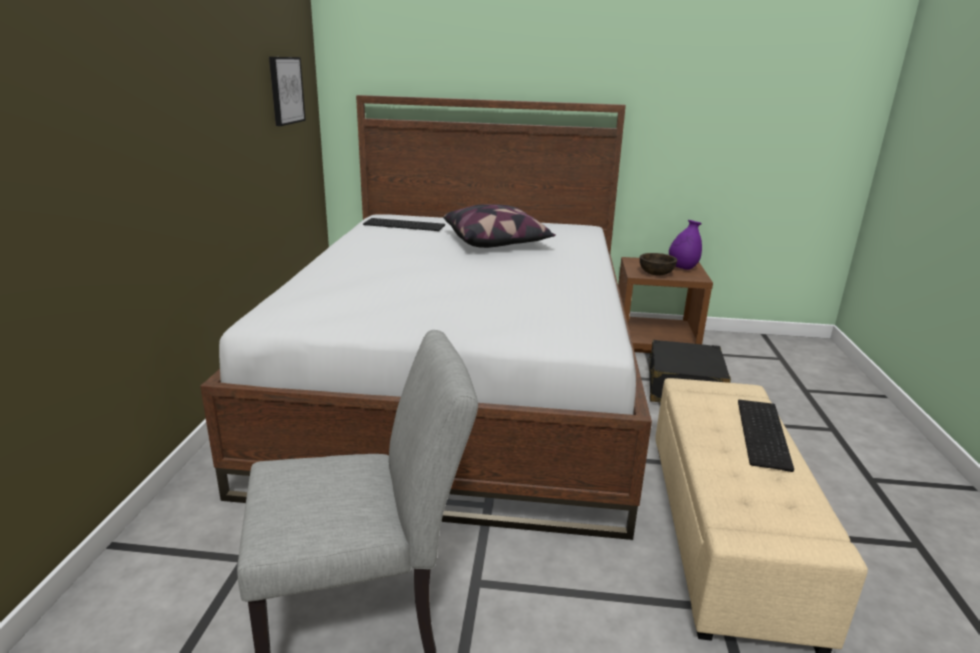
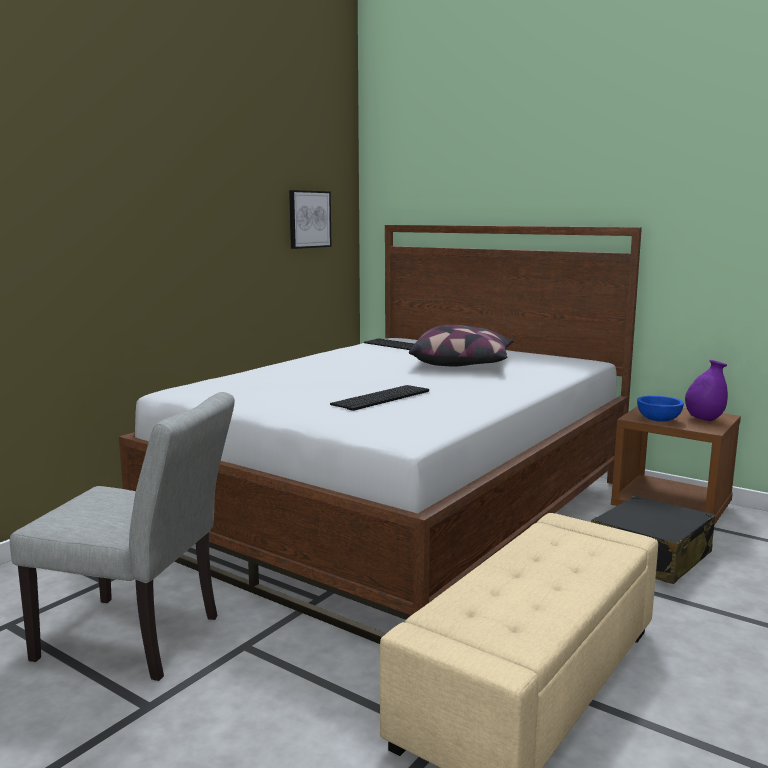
camera: 30 degrees right, 10 degrees down
brown bowl [640,253,677,275] -> blue bowl [637,396,684,422]
keyboard [738,400,794,472] -> keyboard moved to [330,385,429,411]

